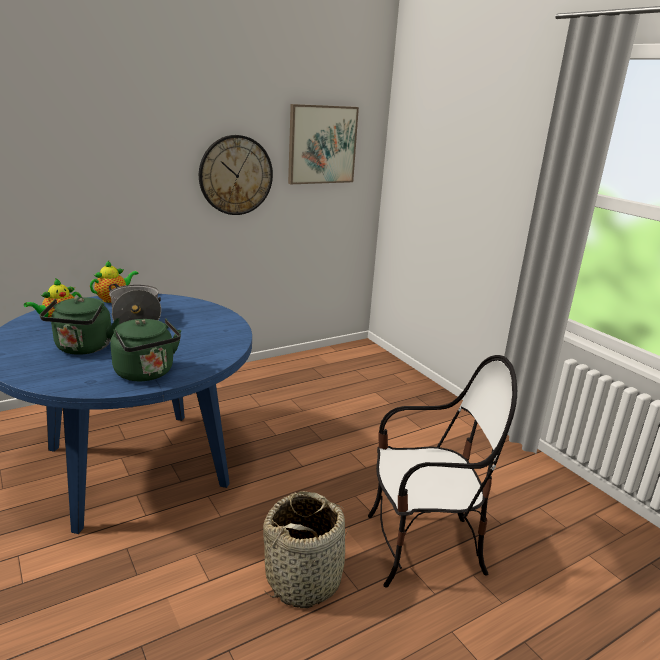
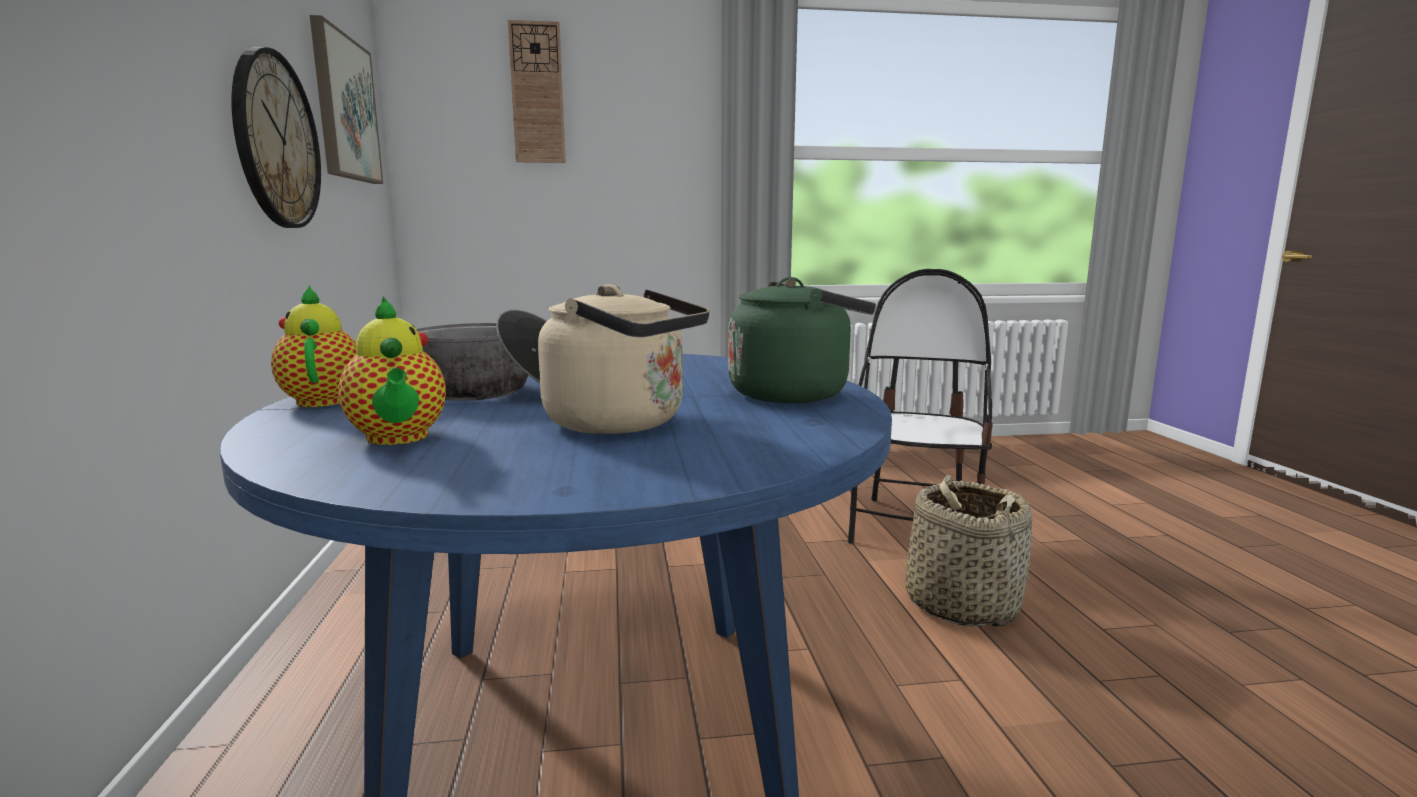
camera: 65 degrees left, 10 degrees down
green kettle [40,297,120,355] -> beige kettle [538,285,709,434]
none -> wall clock [508,20,566,163]

